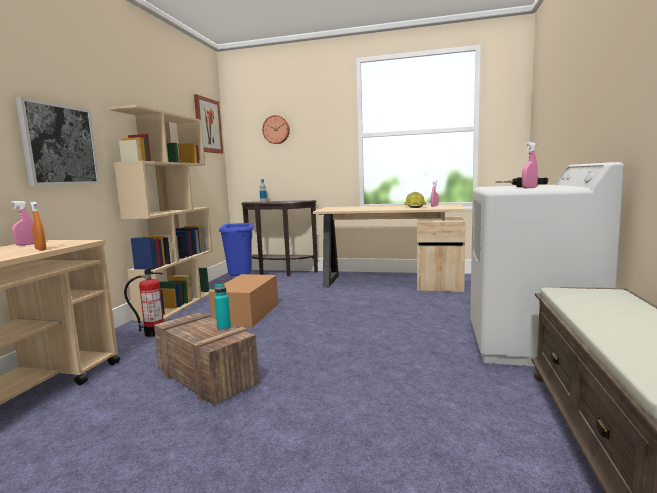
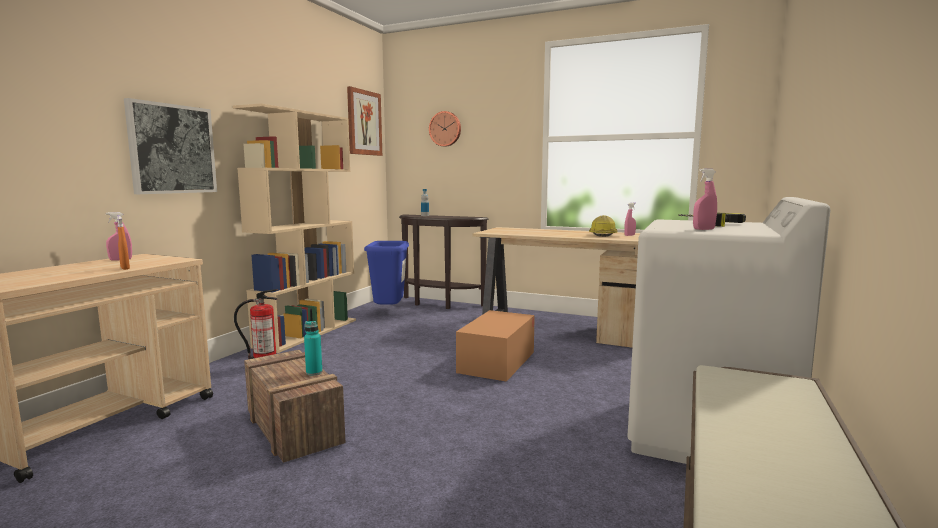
camera: 10 degrees right, 0 degrees up
cardboard box [209,274,278,327] -> cardboard box moved to [456,310,535,382]

